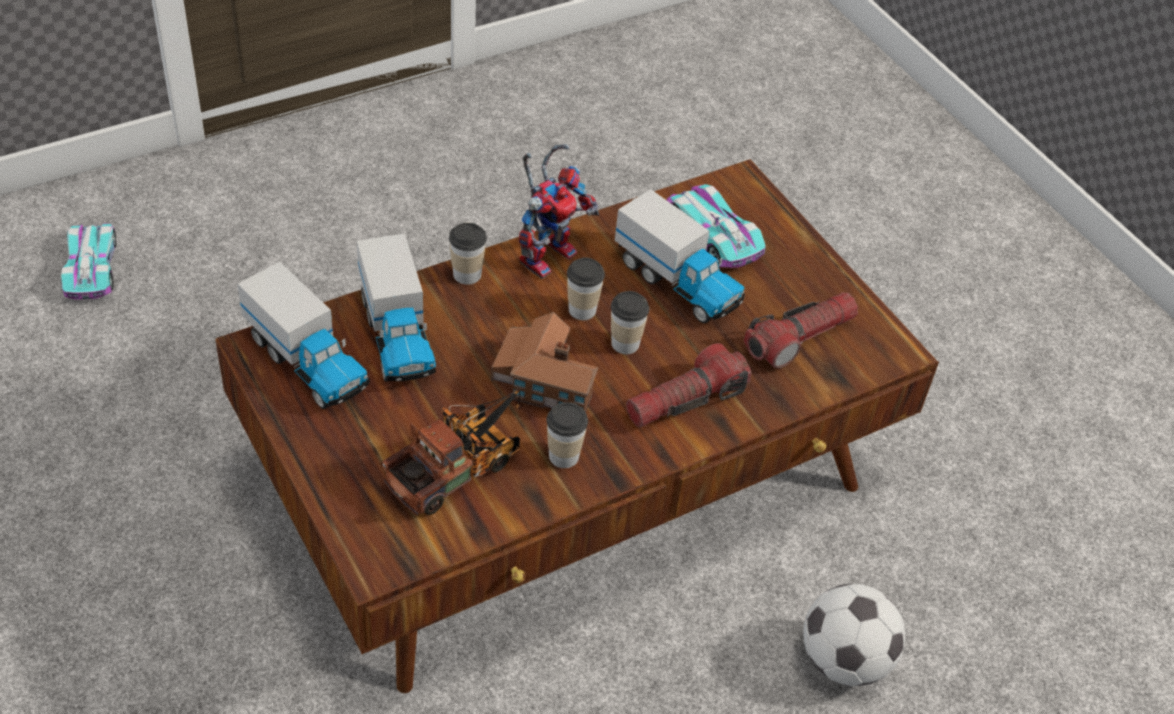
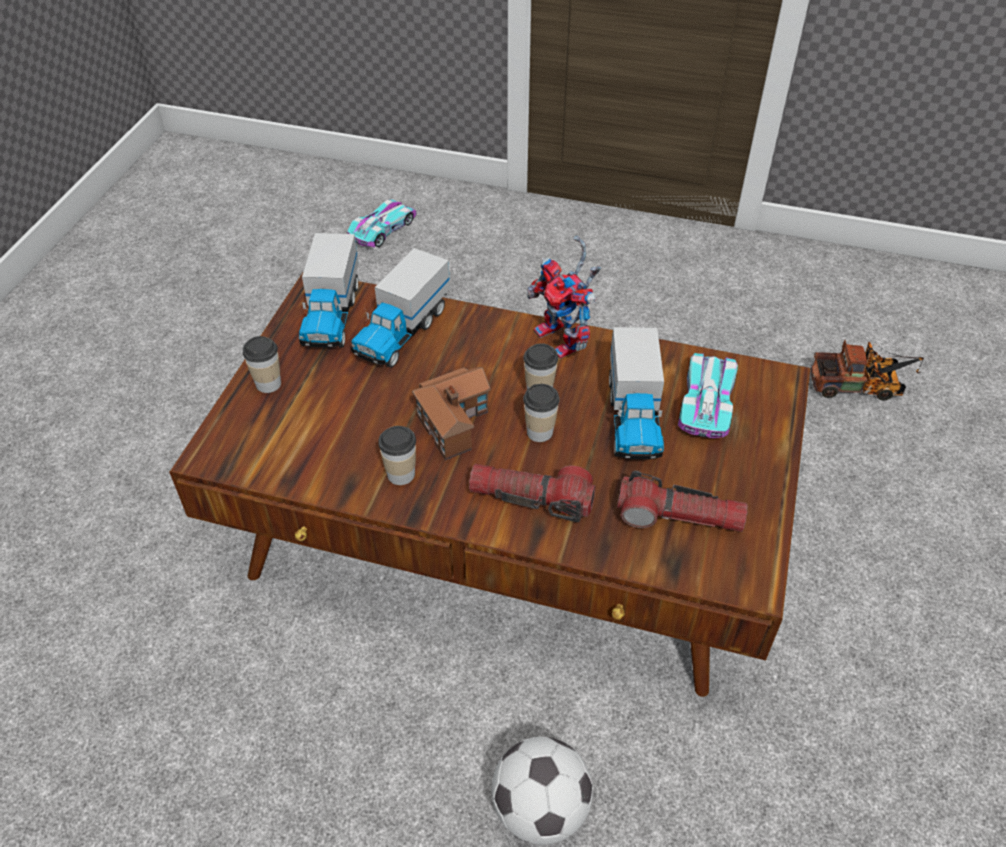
camera: 50 degrees right, 0 degrees up
toy truck [381,389,522,516] -> toy truck moved to [811,340,924,401]
cup [449,223,487,285] -> cup moved to [243,336,281,393]
toy robot [519,144,599,279] -> toy robot turned 60 degrees clockwise [527,236,601,359]

